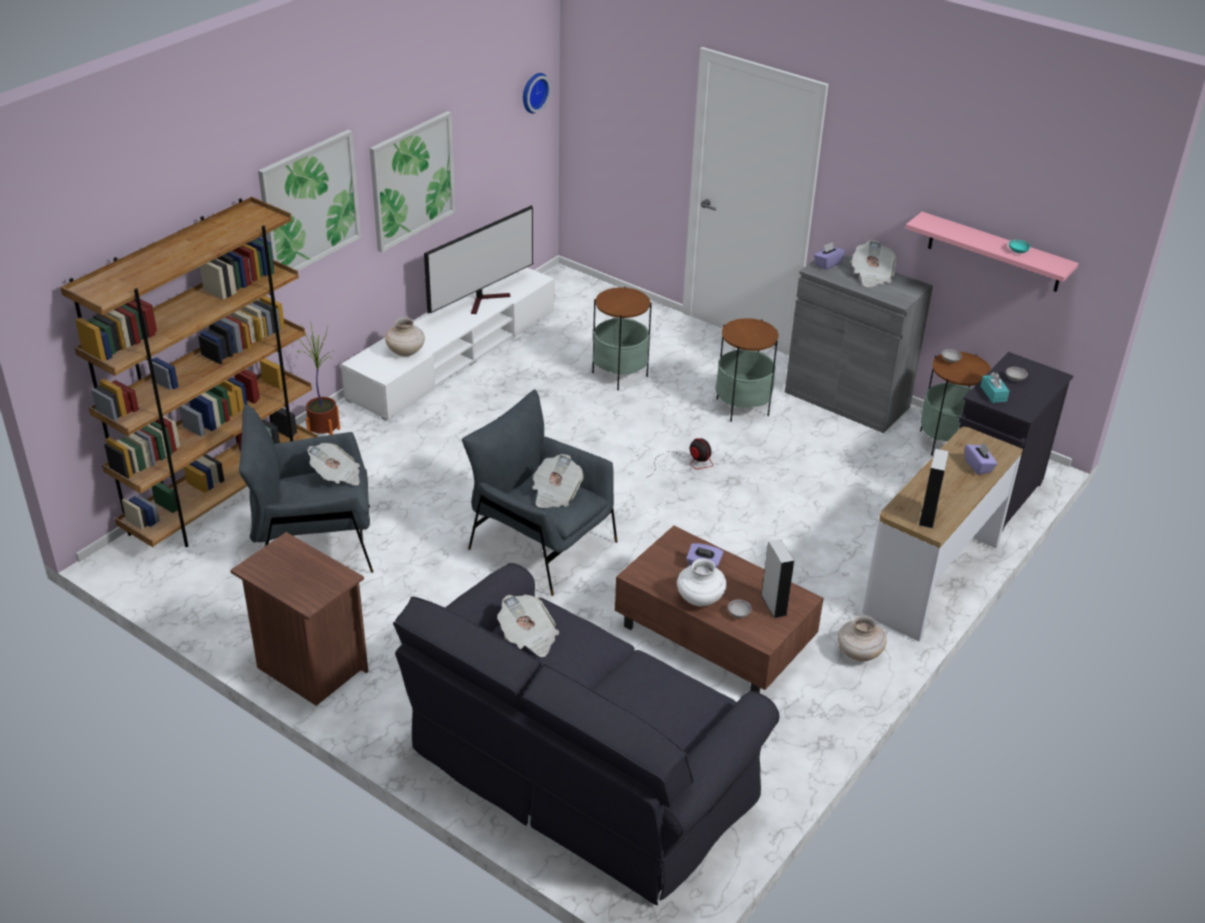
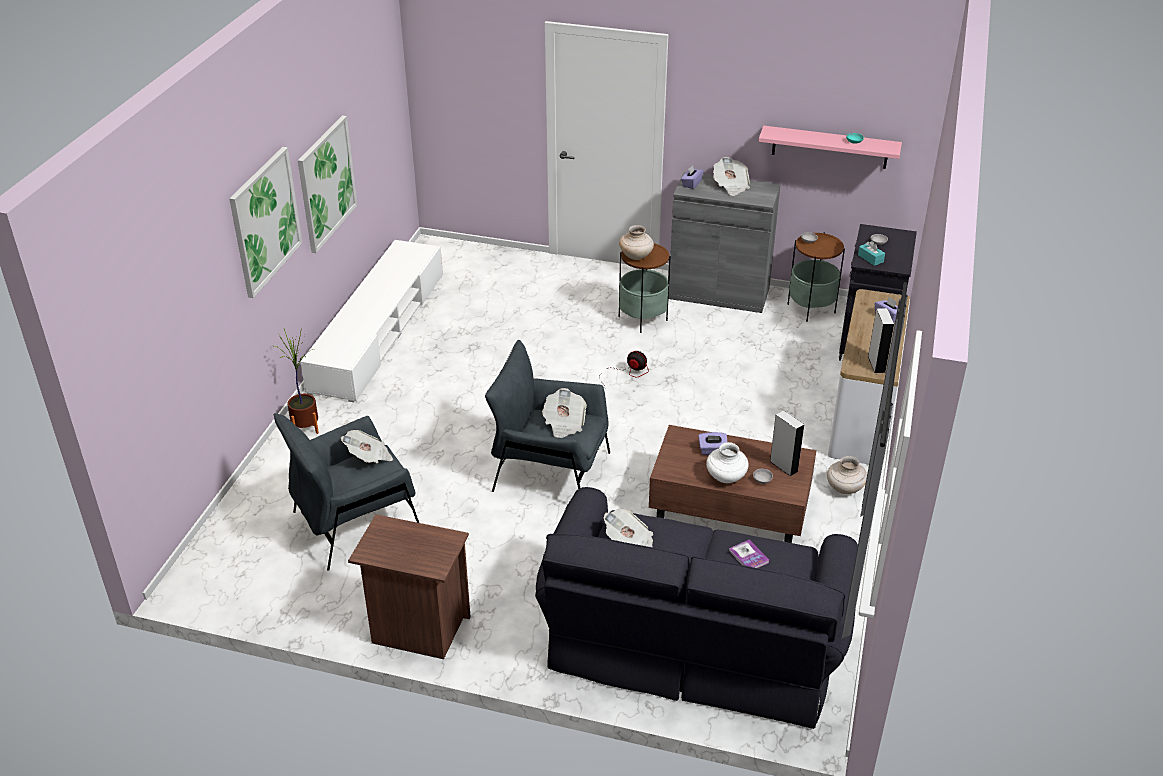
camera: 20 degrees left, 0 degrees up
brown bookcase [60,197,318,547] -> none
beige vase [385,317,425,357] -> beige vase moved to [619,225,654,260]
television [424,205,533,314] -> none
wall clock [523,73,551,114] -> none
side table [592,286,652,390] -> none
none -> book [729,540,770,568]

